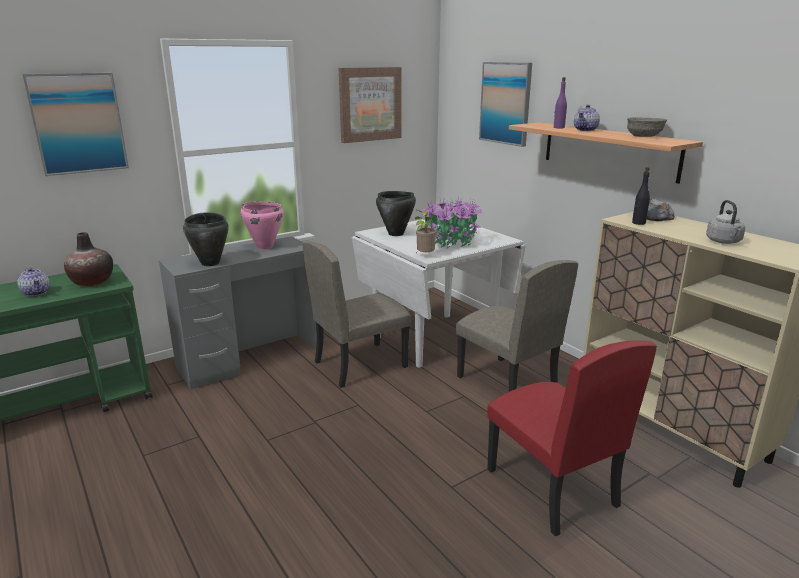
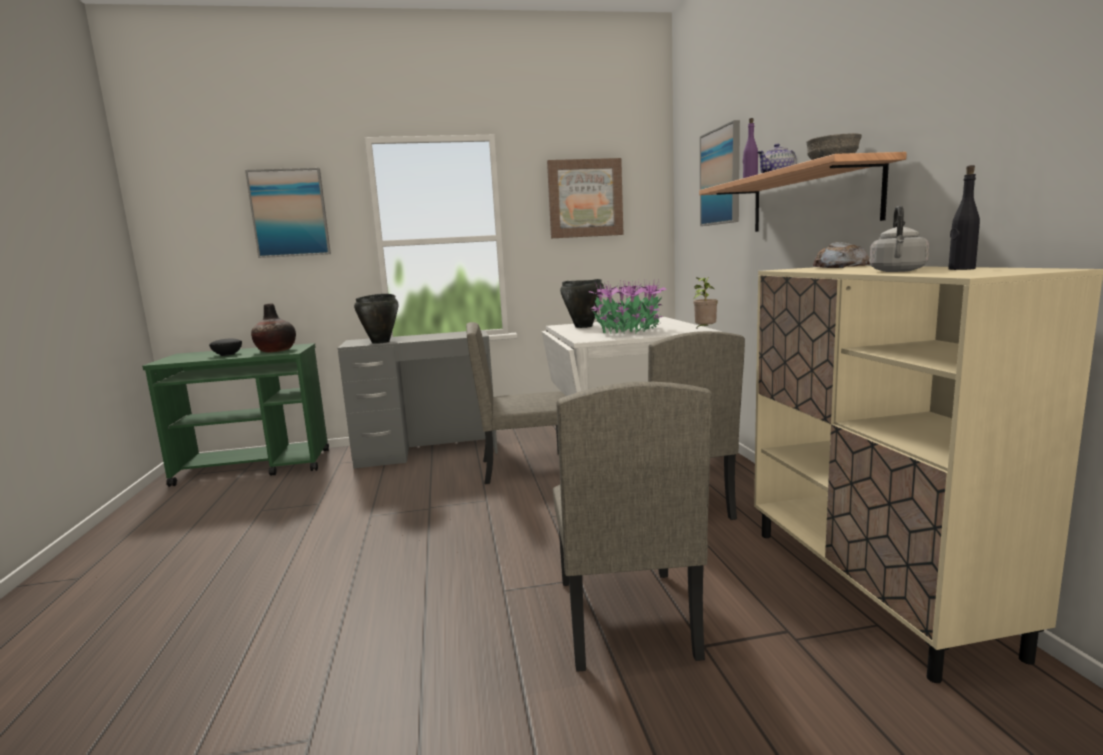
camera: 25 degrees right, 10 degrees down
teapot [17,268,50,296] -> black bowl [209,339,242,356]
pink cooking pot [241,202,284,249] -> none
potted plant [415,209,437,253] -> potted plant moved to [694,276,718,329]
red chair [487,340,657,536] -> beige chair [553,382,712,672]
black bottle [632,167,650,225] -> black bottle moved to [948,165,980,270]

